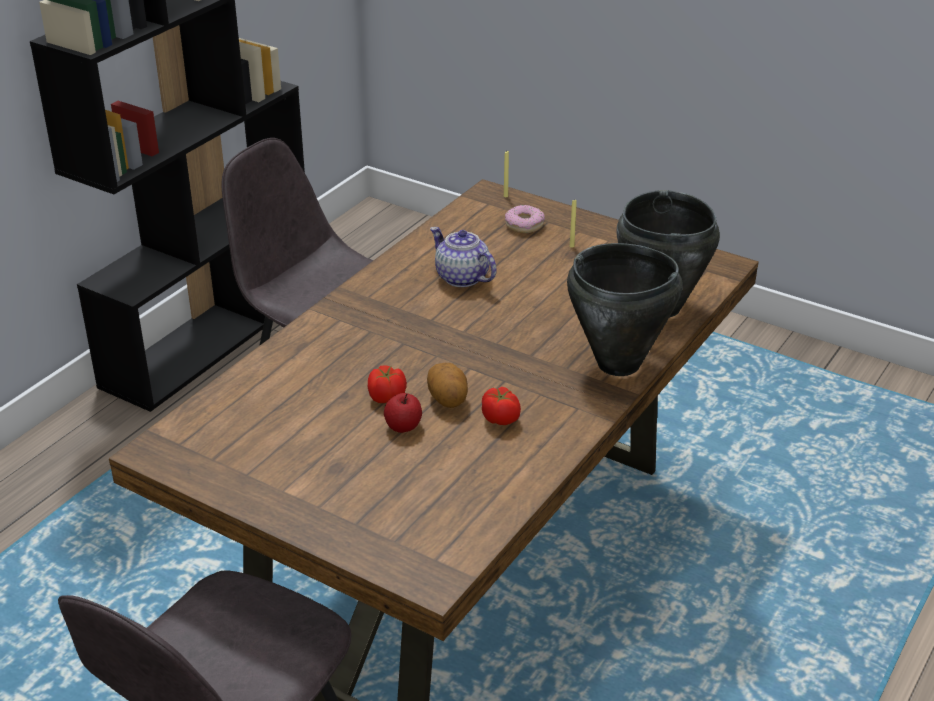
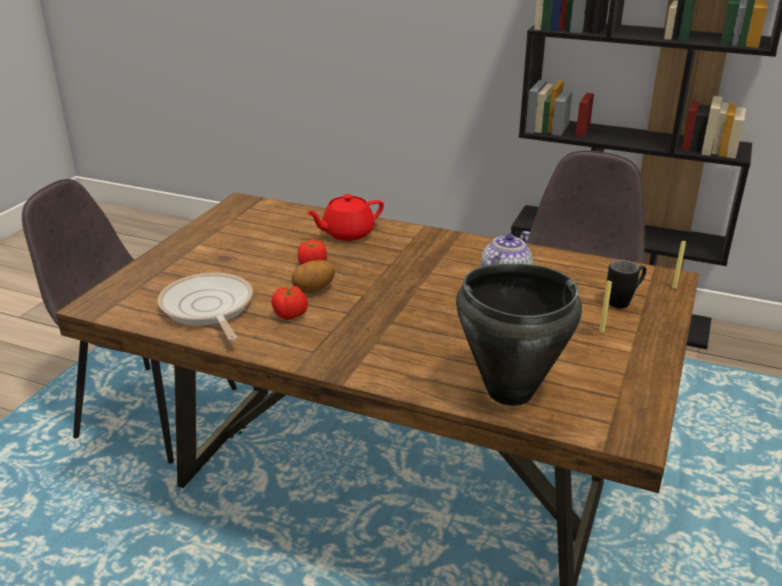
camera: 80 degrees right, 5 degrees down
apple [384,393,422,433] -> none
donut [505,205,545,233] -> black mug [607,260,646,309]
black cooking pot [567,243,683,376] -> none
none -> frying pan [158,273,253,341]
none -> red teapot [306,194,384,241]

